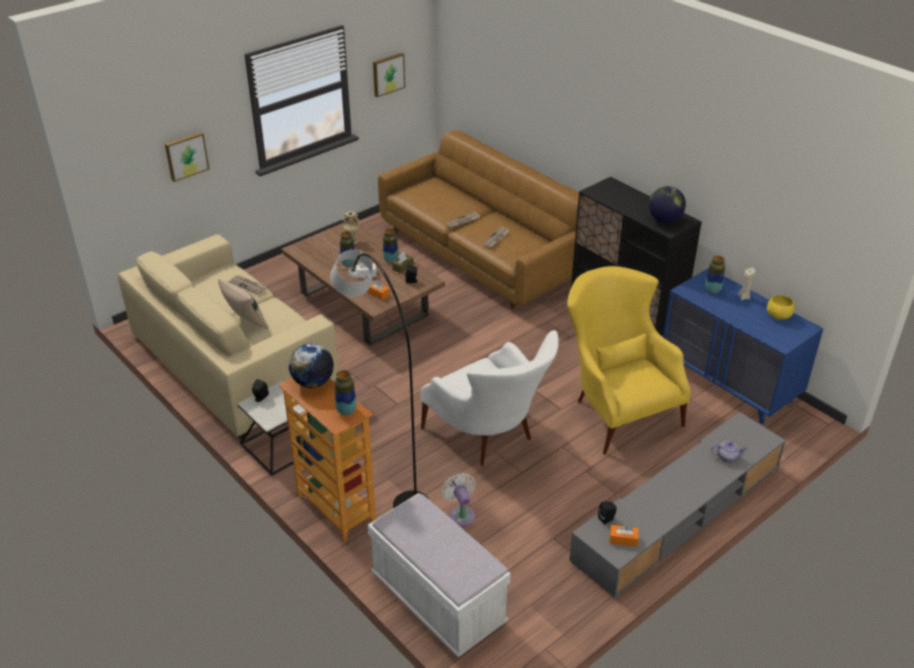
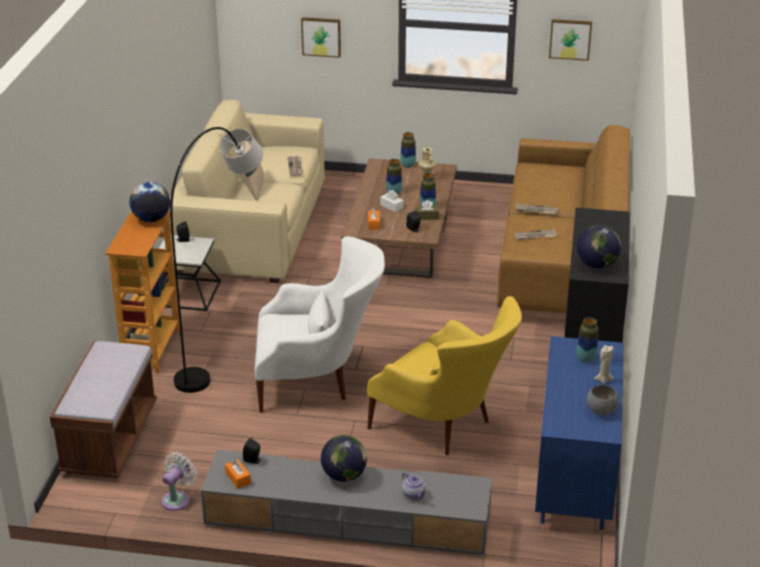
camera: 50 degrees right, 5 degrees down
vase [335,370,357,415] -> vase moved to [401,132,416,168]
white bench [368,493,511,657] -> brown bench [50,341,157,478]
white armchair [421,330,559,466] -> white armchair turned 105 degrees counterclockwise [255,236,385,413]
white fan [442,473,476,527] -> white fan moved to [161,452,197,511]
yellow armchair [567,266,690,455] -> yellow armchair turned 105 degrees clockwise [367,296,522,455]
yellow bowl [767,295,794,320] -> grey bowl [587,385,619,415]
none -> globe [321,435,367,482]

